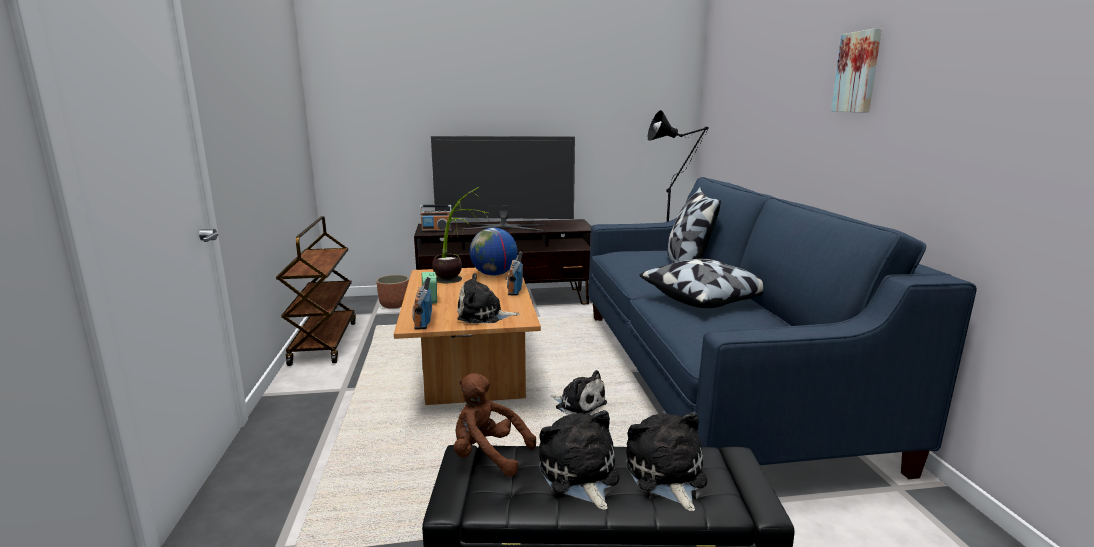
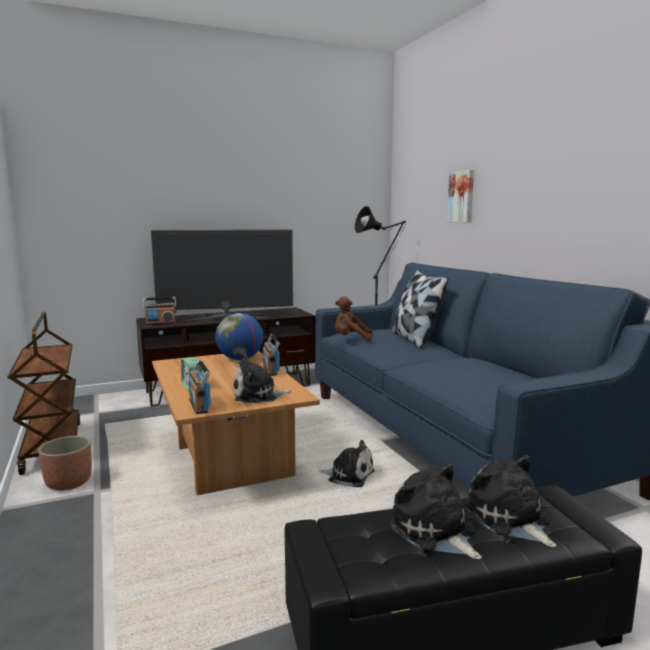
camera: 15 degrees left, 5 degrees down
planter [376,275,409,309] -> planter moved to [38,436,92,491]
potted plant [432,187,489,283] -> none
brown plush toy [454,373,536,476] -> brown plush toy moved to [335,296,372,342]
pillow [640,259,763,308] -> none
picture [831,28,882,112] -> picture moved to [447,170,474,222]

